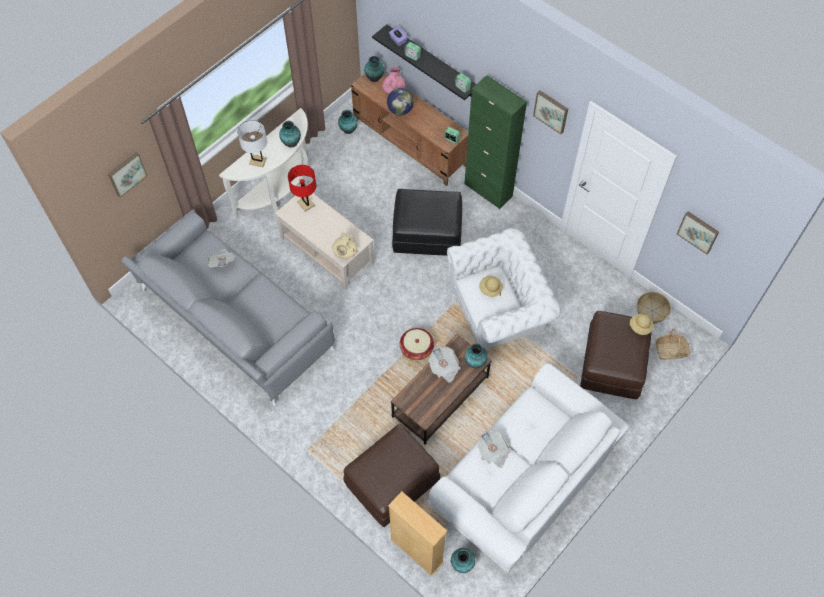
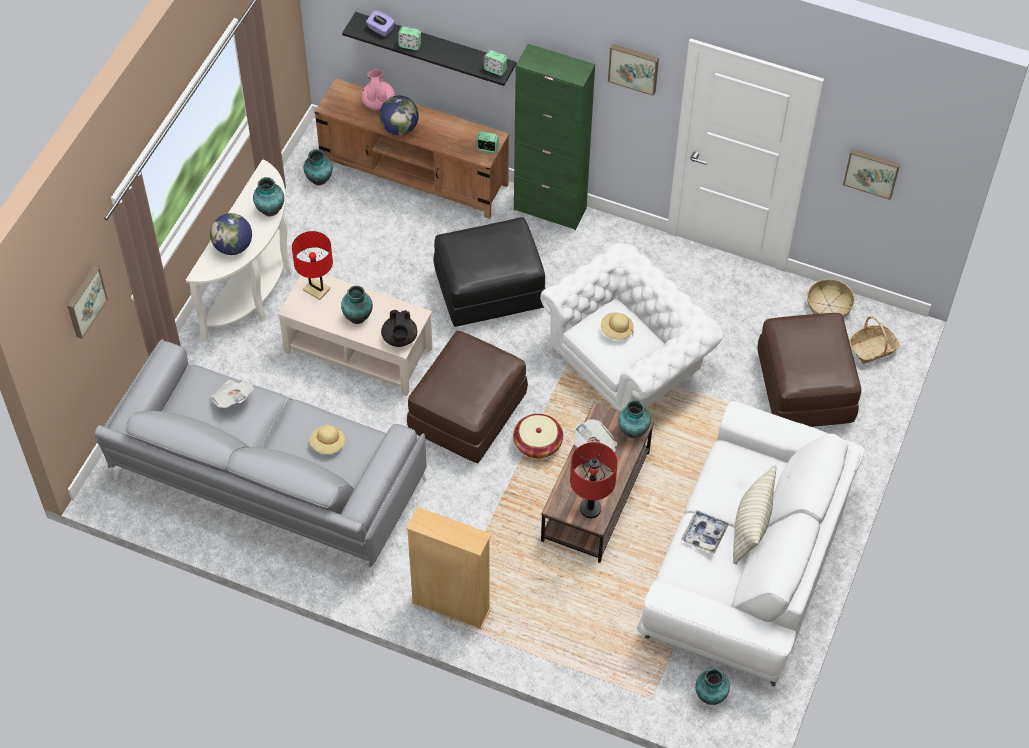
camera: 20 degrees left, 5 degrees down
white table lamp [237,120,267,167] -> globe [210,213,252,255]
beige teapot [332,233,357,259] -> black teapot [381,310,417,347]
brown ottoman [343,424,441,527] -> brown ottoman moved to [407,331,528,463]
vase [364,56,384,82] -> vase moved to [341,286,373,324]
beige bookcase [388,491,447,576] -> beige bookcase moved to [406,507,491,629]
newspaper [478,430,511,468] -> tray [681,510,729,554]
beige hat [630,314,654,335] -> beige hat moved to [310,425,345,454]
none -> red table lamp [570,442,618,519]
none -> pillow [733,465,777,565]

